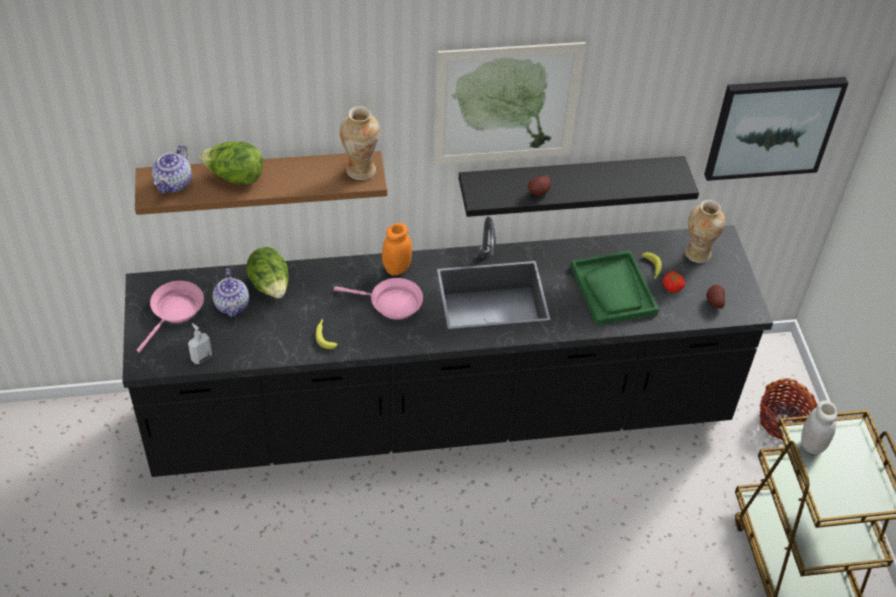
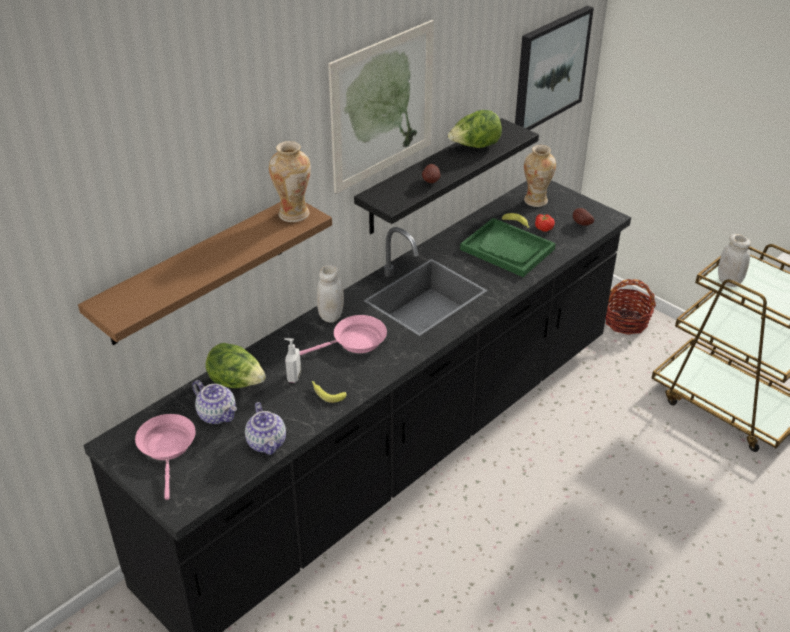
camera: 35 degrees left, 10 degrees down
teapot [152,145,192,193] -> teapot moved to [245,402,286,455]
soap dispenser [188,323,212,364] -> soap dispenser moved to [284,338,301,383]
lettuce [200,142,263,185] -> lettuce moved to [448,110,502,148]
orange jar [382,223,412,275] -> white jar [317,265,344,323]

